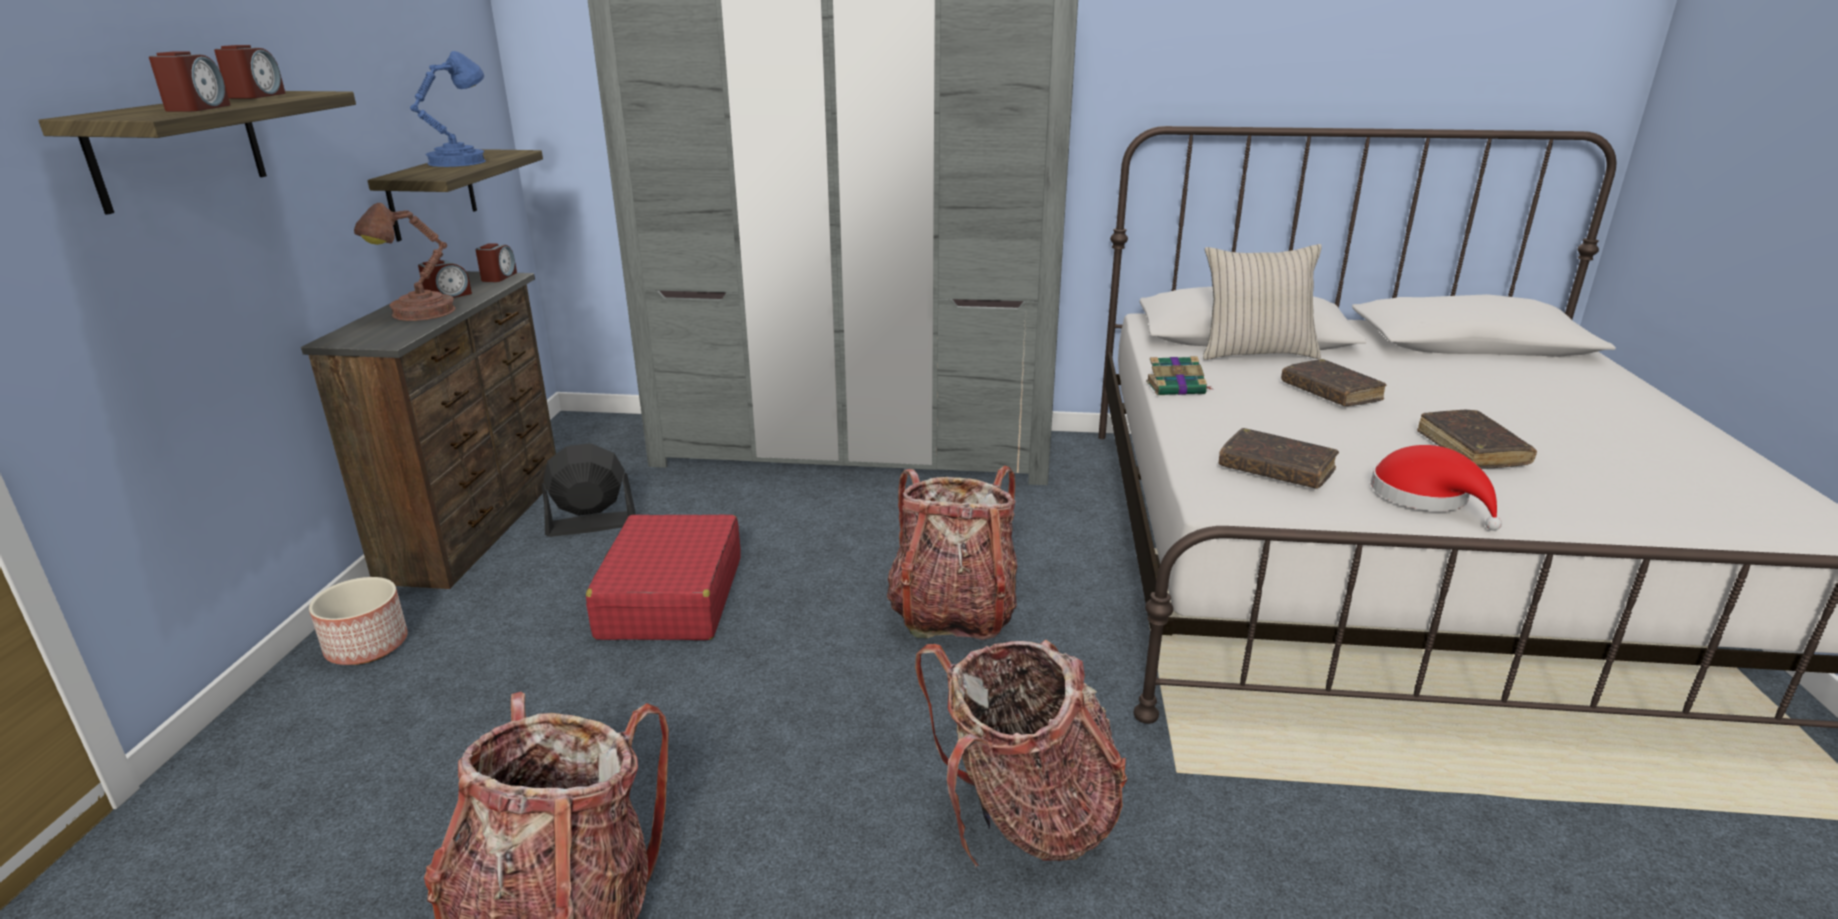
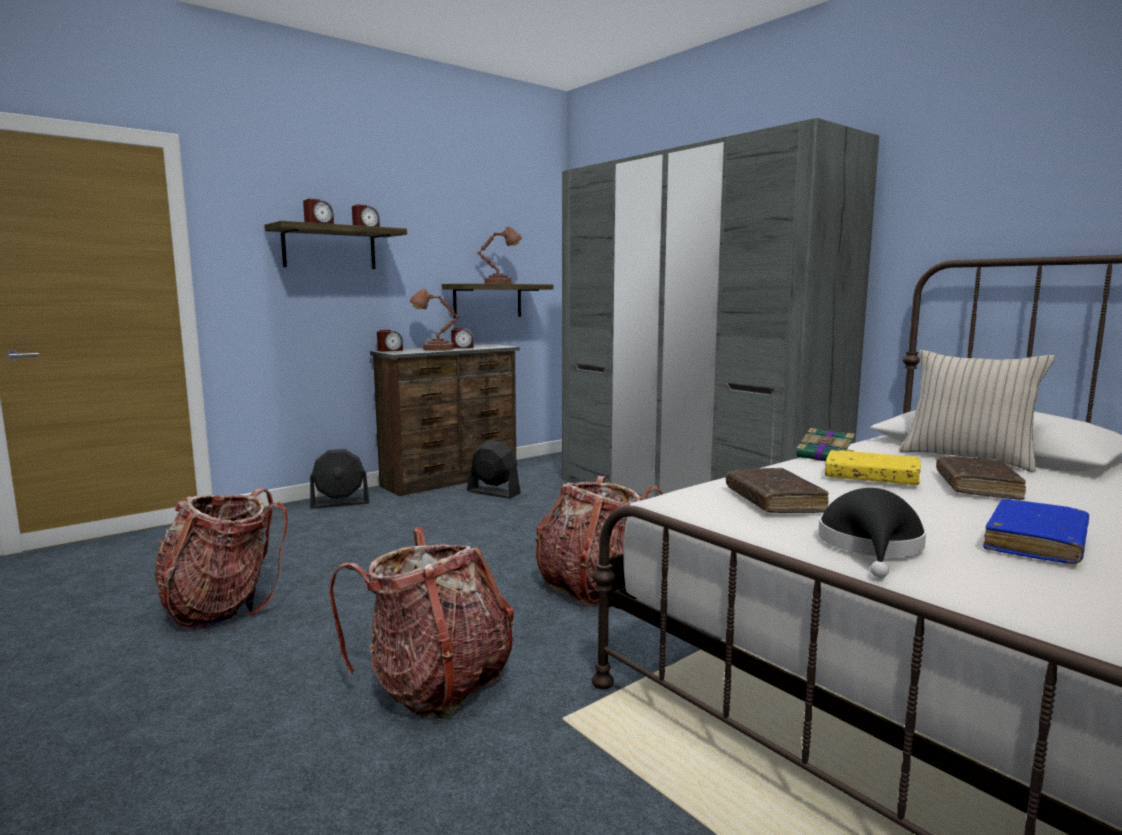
camera: 45 degrees right, 15 degrees down
planter [309,577,408,665] -> black fan [310,449,370,509]
blue table lamp [410,51,486,167] -> brown table lamp [477,226,522,284]
alarm clock [475,243,517,282] -> alarm clock moved to [377,330,403,352]
red suitcase [586,514,740,640] -> none
red hat [1371,445,1502,531] -> black hat [818,488,926,578]
brown book [1417,410,1537,469] -> blue book [983,499,1089,564]
none -> yellow book [825,450,921,485]

